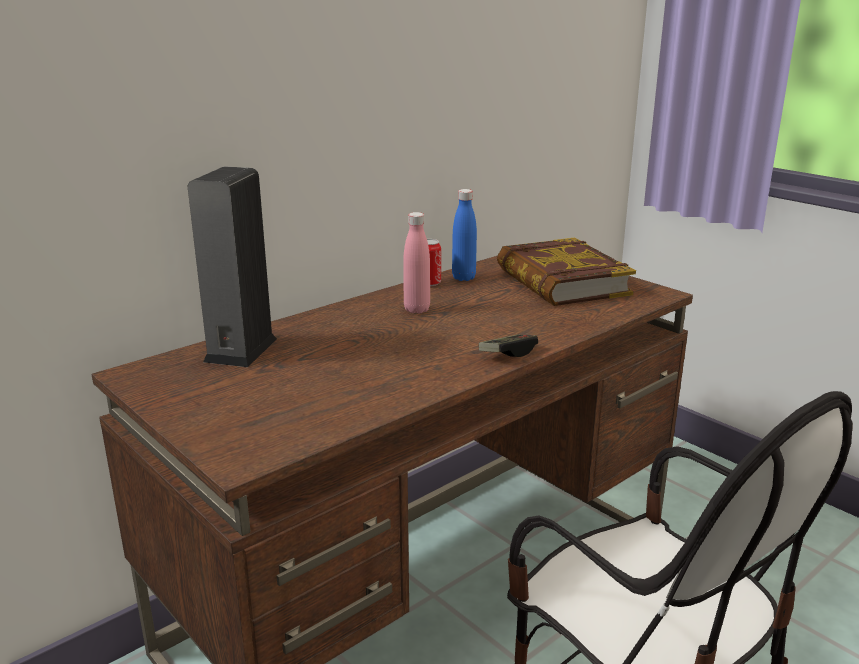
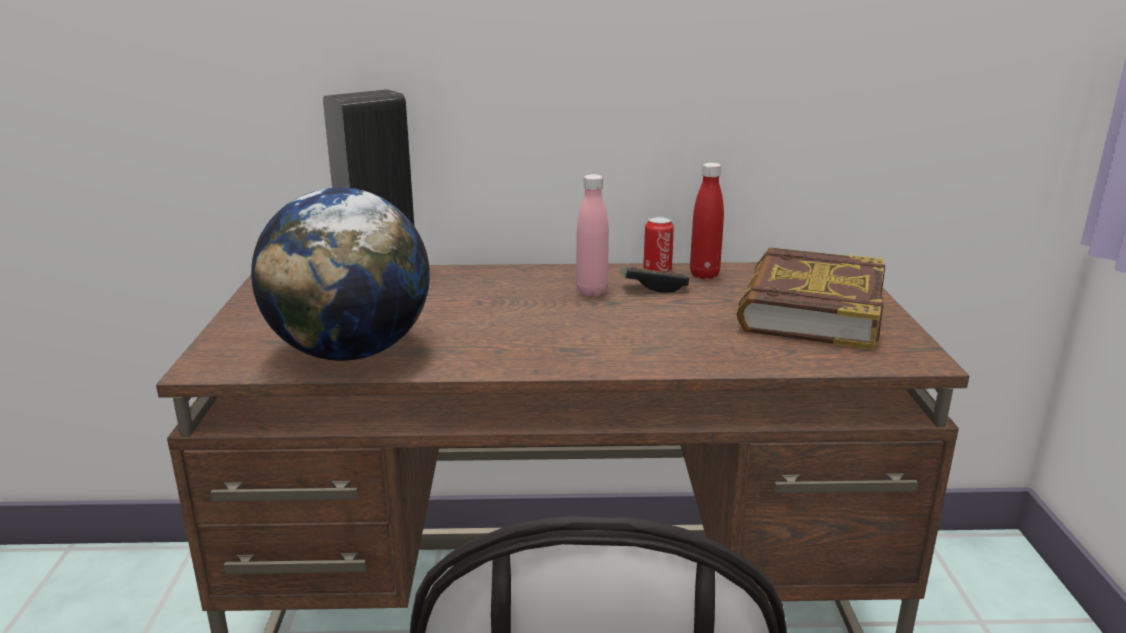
camera: 40 degrees right, 0 degrees up
blue bottle [452,189,477,281] -> red bottle [690,163,724,279]
game controller [479,335,538,357] -> game controller moved to [620,267,689,293]
none -> globe [251,187,430,361]

